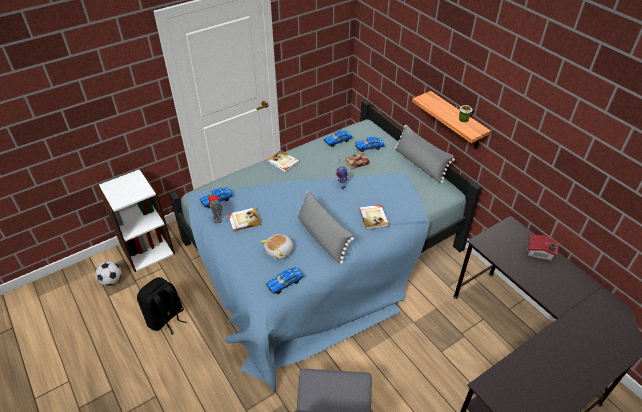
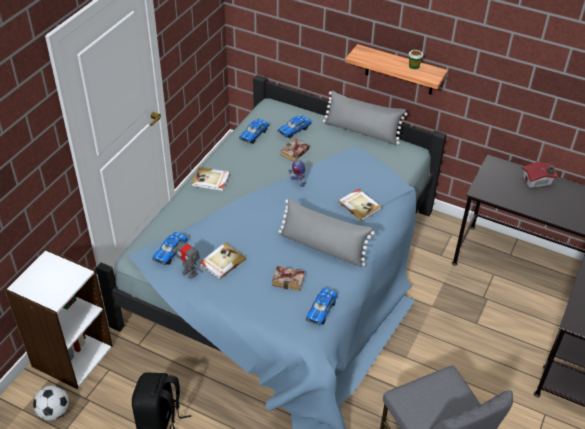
camera: 30 degrees left, 0 degrees up
plush toy [260,234,293,260] -> book [272,266,305,291]

